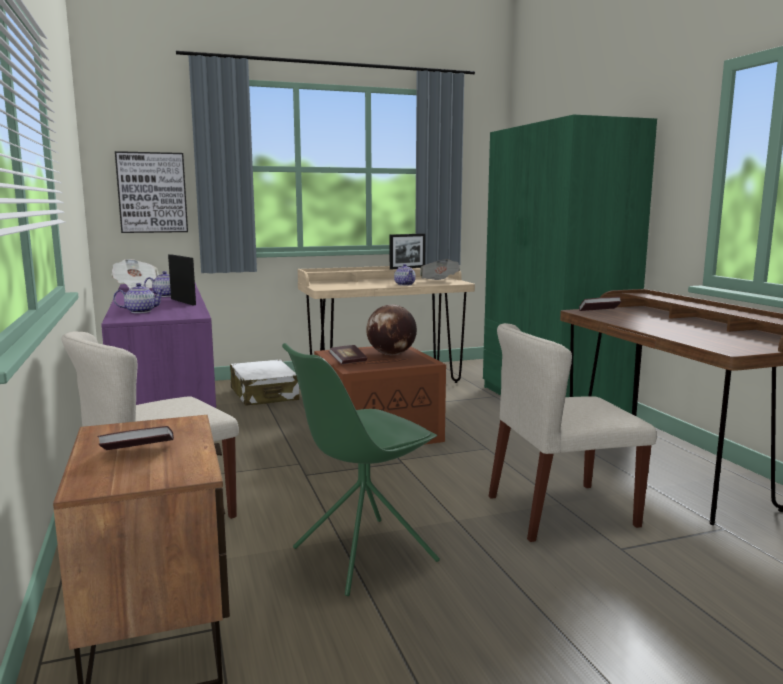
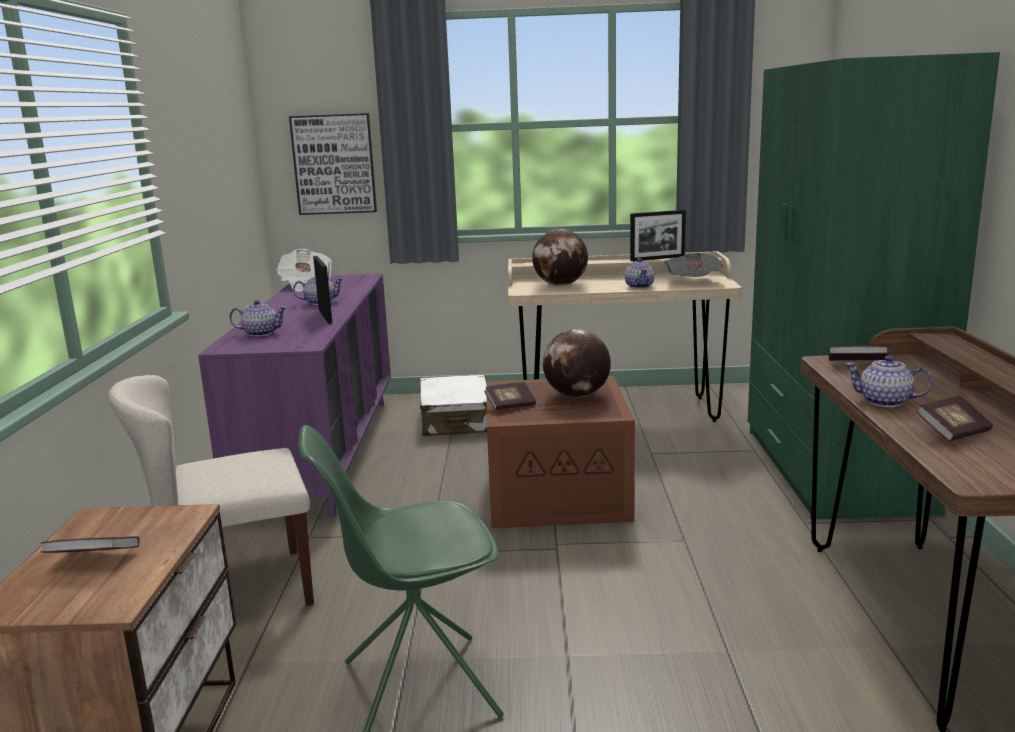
camera: 20 degrees right, 5 degrees up
beige chair [489,323,657,542] -> none
none -> globe [532,229,588,286]
none -> teapot [844,356,932,407]
none -> book [916,396,993,442]

